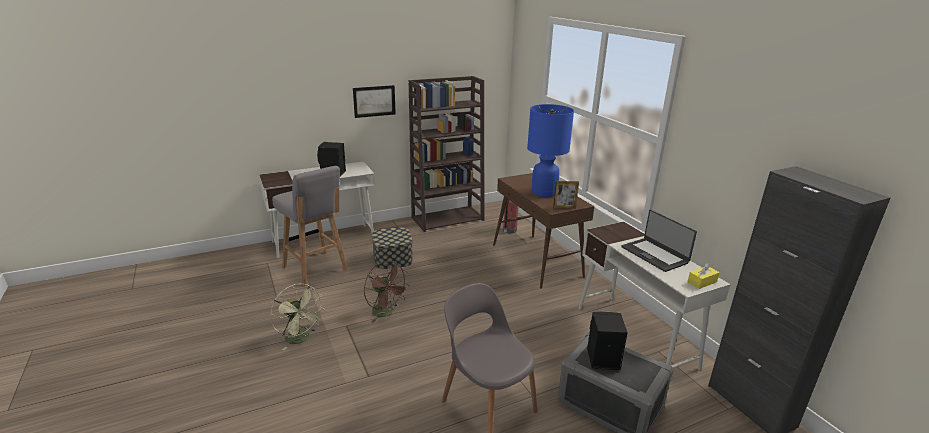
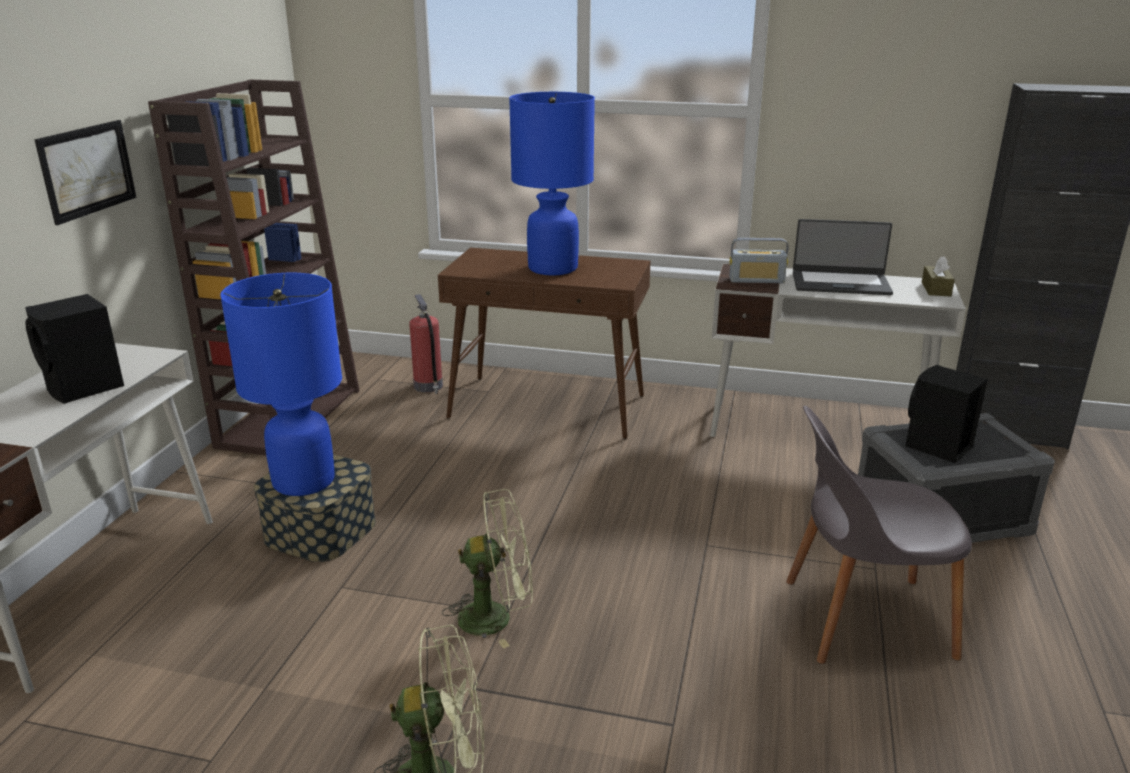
camera: 50 degrees left, 0 degrees up
grey stool [272,166,348,286] -> none
brown fan [364,261,409,323] -> green fan [442,489,533,649]
picture frame [553,181,579,209] -> none
yellow tissue box [688,263,719,289] -> brown tissue box [922,256,955,297]
none -> blue table lamp [220,273,342,496]
none -> radio [729,238,788,283]

